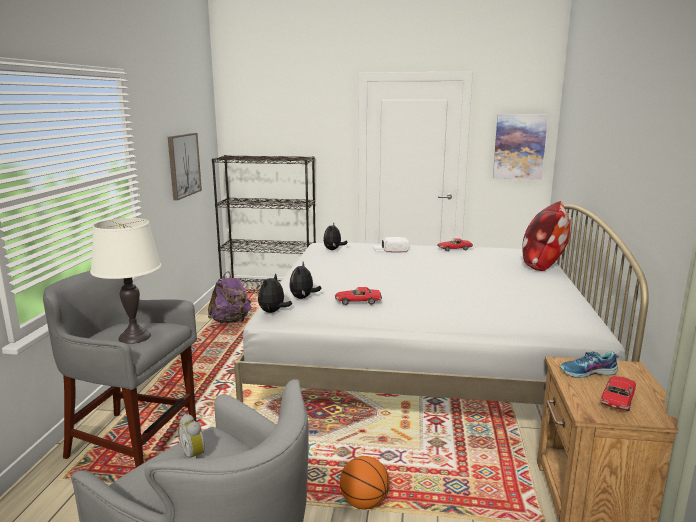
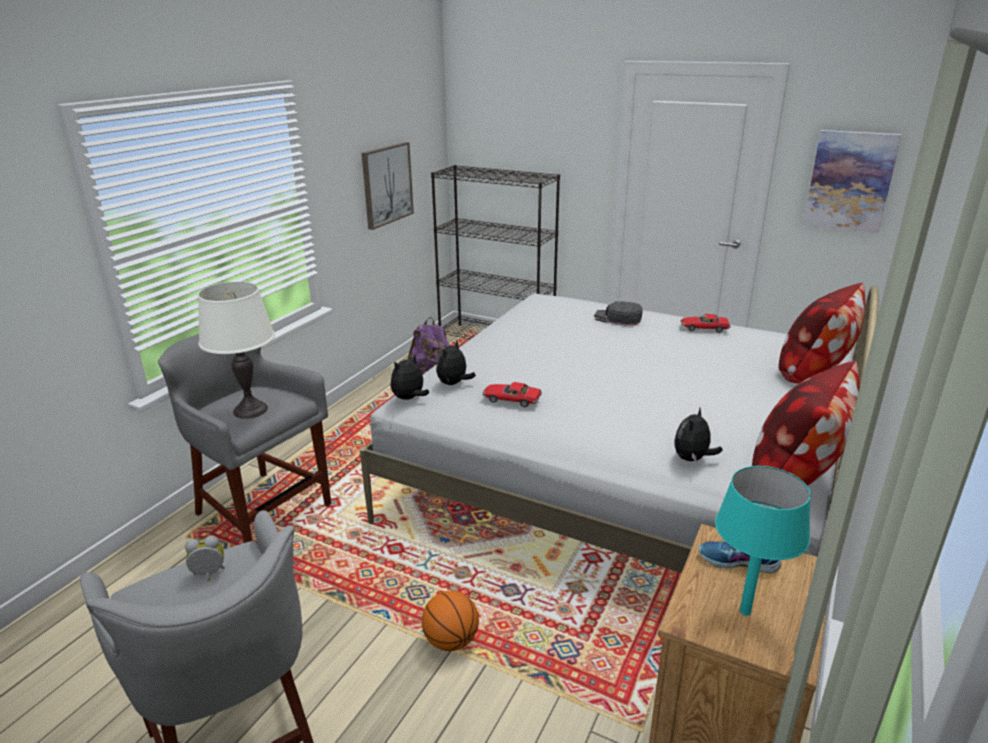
camera: 20 degrees right, 10 degrees up
alarm clock [178,414,205,459] -> alarm clock turned 90 degrees clockwise [185,536,225,581]
plush toy [323,222,348,250] -> plush toy moved to [674,408,723,462]
white cap [373,237,409,253] -> black cap [594,301,643,326]
toy car [600,376,636,411] -> turquoise table lamp [715,466,811,616]
none -> pillow [752,361,860,486]

